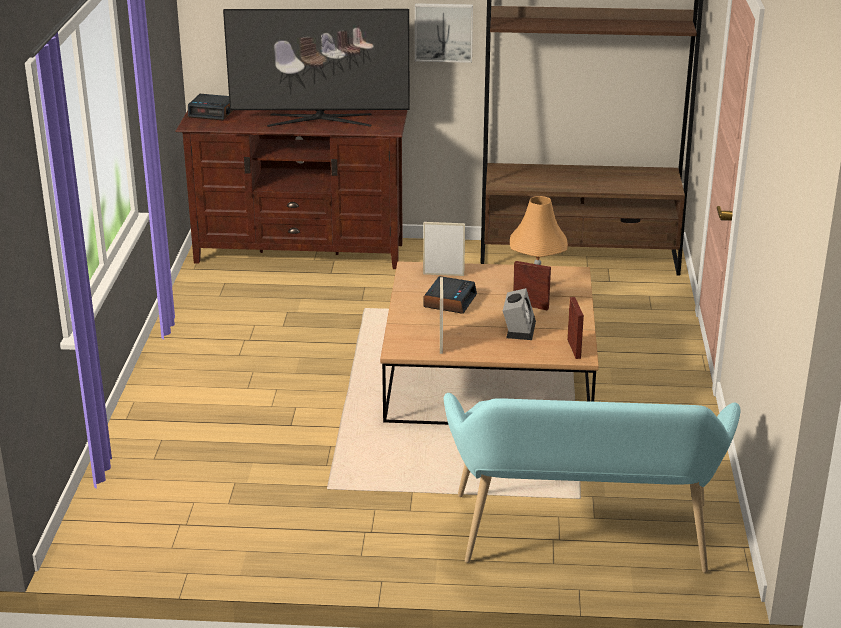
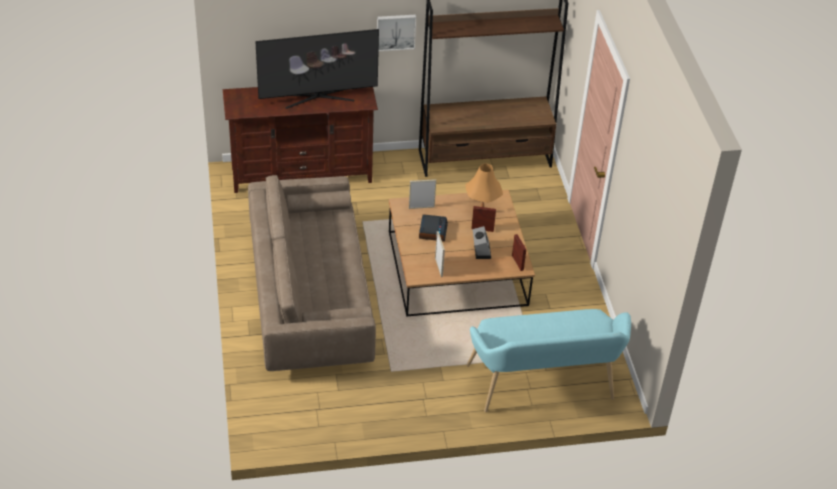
camera: 15 degrees left, 15 degrees up
alarm clock [188,94,233,120] -> none
none -> beige sofa [248,175,376,371]

